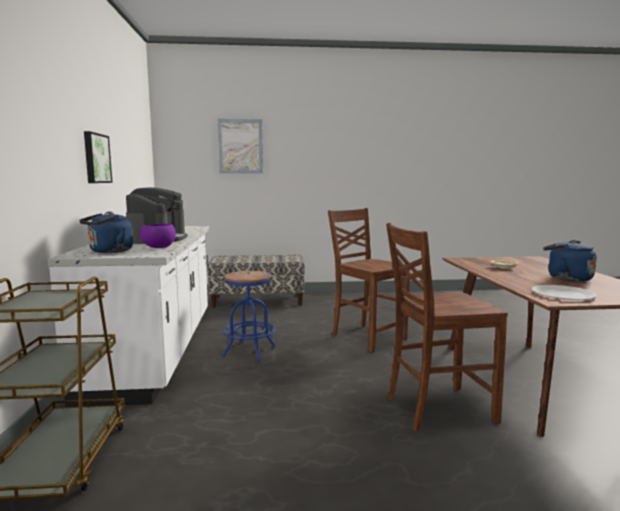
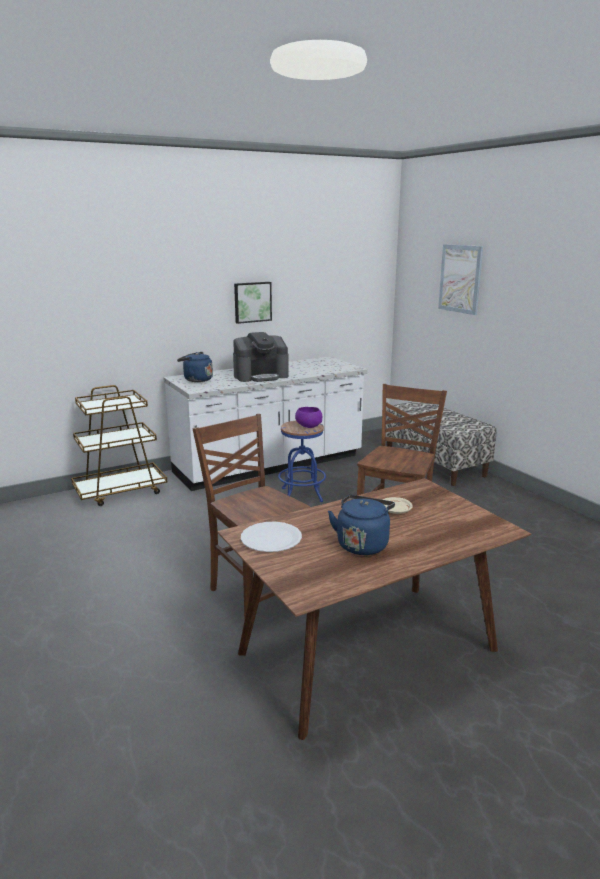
camera: 65 degrees right, 10 degrees up
purple bowl [140,224,176,248] -> purple bowl moved to [295,407,322,428]

